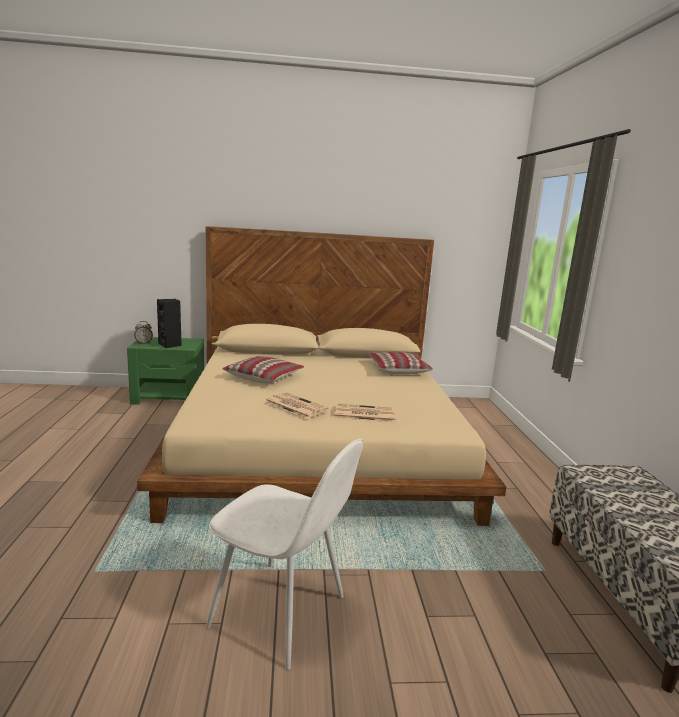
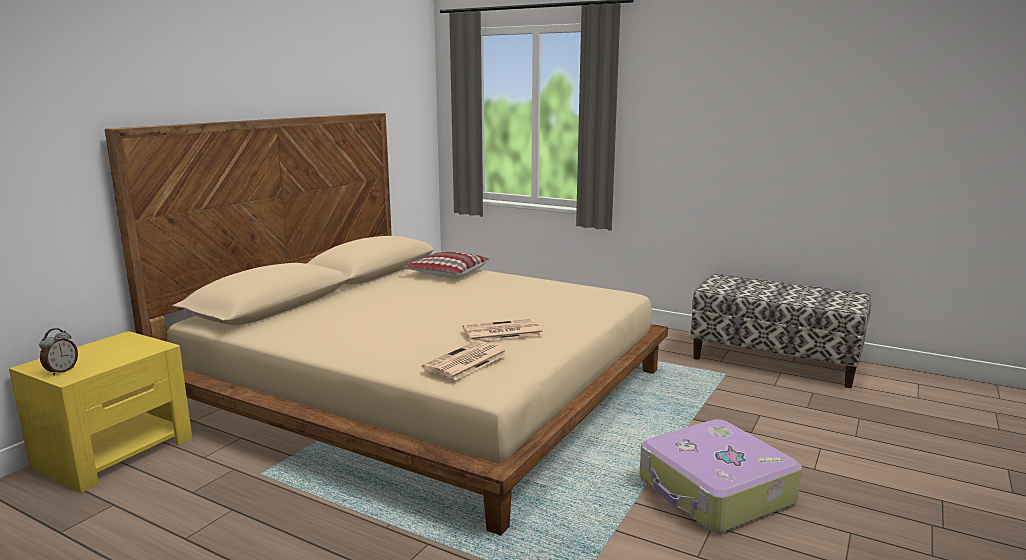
camera: 55 degrees left, 0 degrees up
green nightstand [127,337,204,405] -> yellow nightstand [9,331,192,493]
black speaker [157,299,182,348] -> none
white chair [206,439,363,670] -> suitcase [639,419,802,533]
pillow [223,356,304,383] -> none
newspaper [334,404,395,422] -> newspaper moved to [422,341,508,380]

